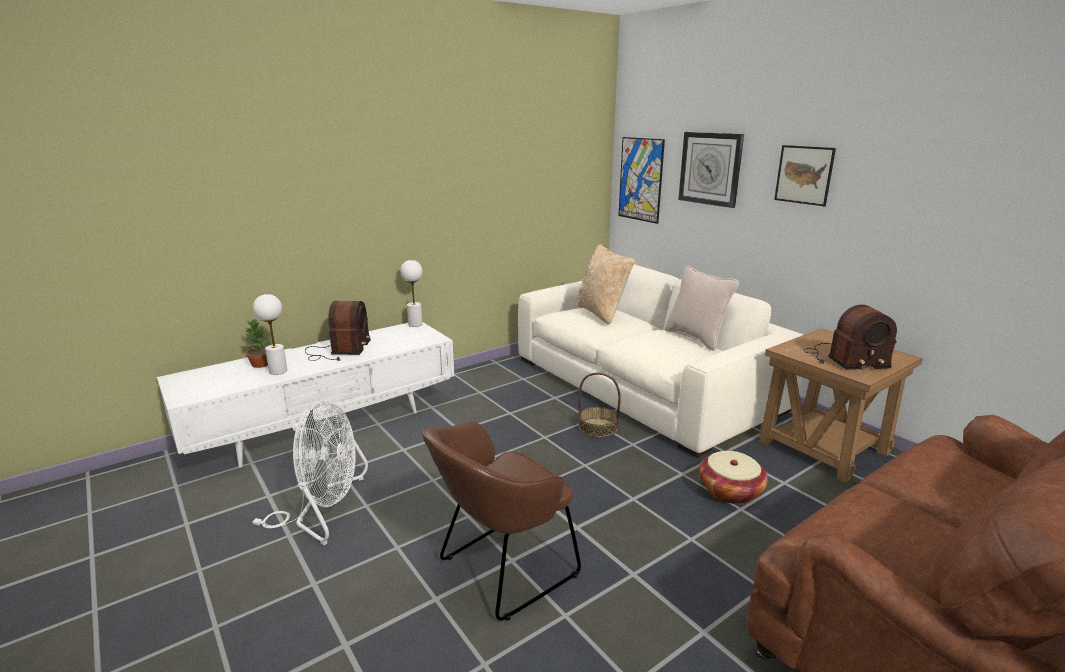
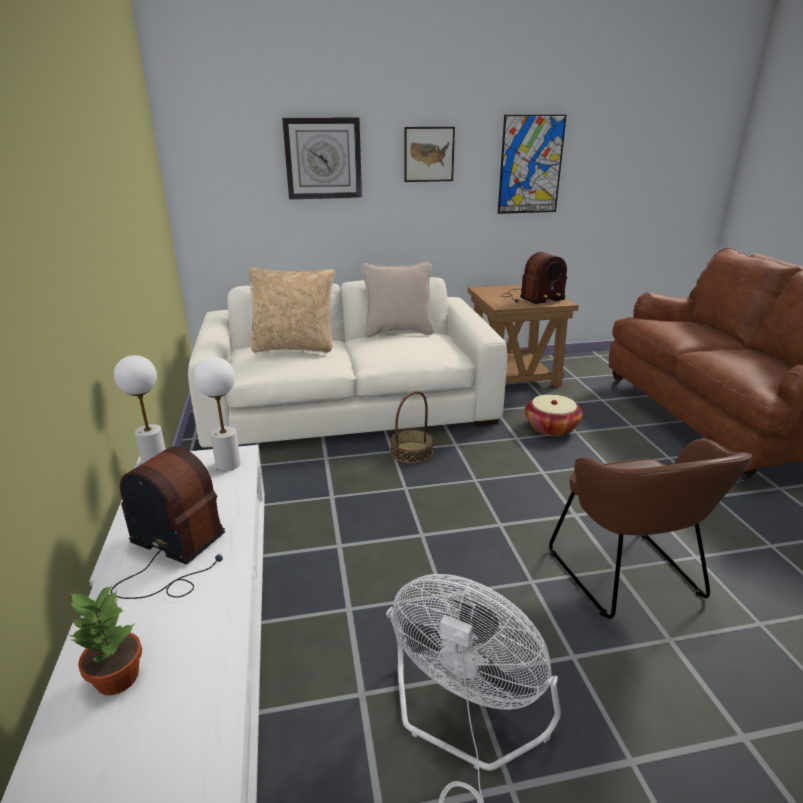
camera: 65 degrees left, 5 degrees up
white table lamp [253,294,287,375] -> white table lamp moved to [194,357,241,471]
picture [618,137,665,224] -> picture moved to [498,115,567,214]
radio [804,305,897,370] -> radio turned 45 degrees clockwise [501,252,567,304]

